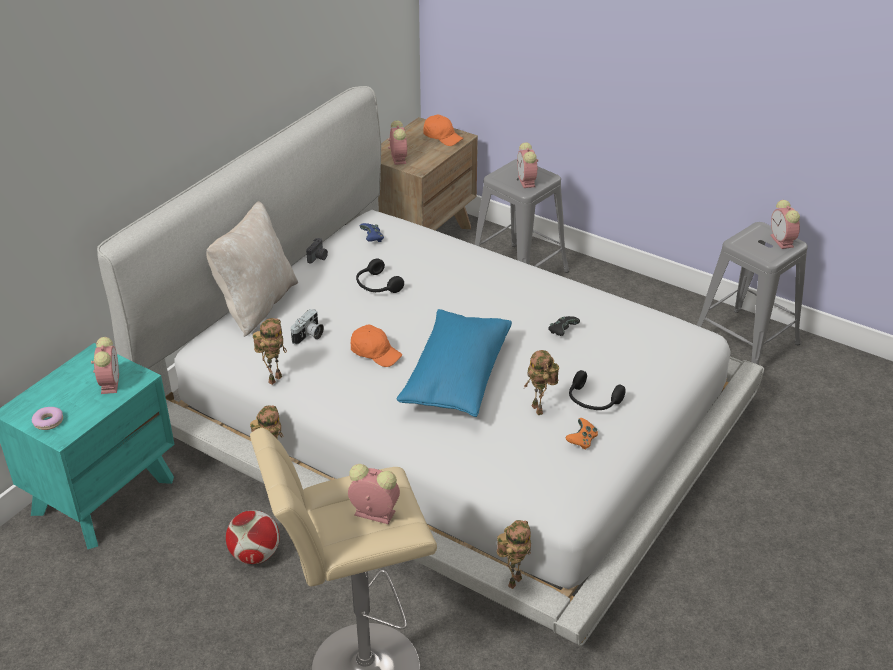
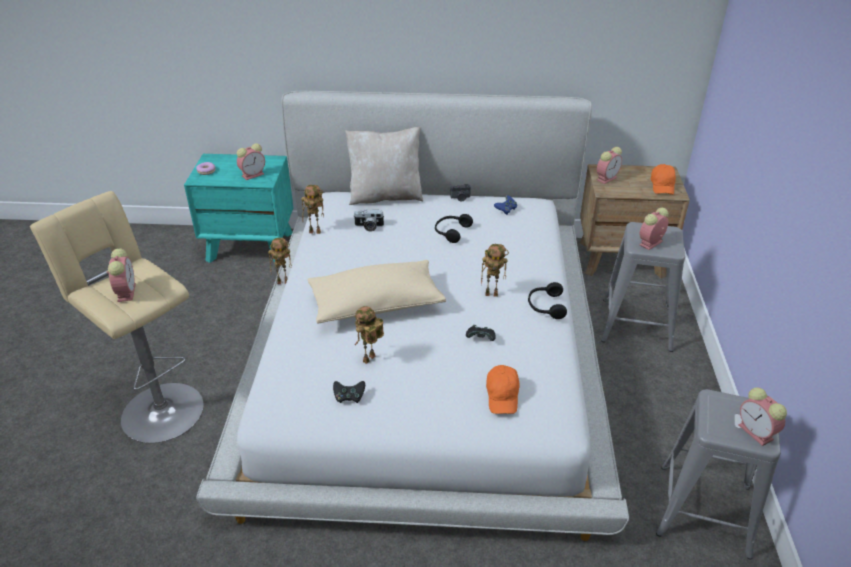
camera: 60 degrees right, 0 degrees up
football [226,510,280,564] -> none
orange cap [351,325,402,367] -> orange cap moved to [486,365,520,414]
blue pillow [396,309,512,417] -> beige pillow [308,260,446,323]
toy robot [497,520,531,589] -> toy robot moved to [481,244,509,297]
orange game controller [565,418,598,450] -> black game controller [333,381,365,403]
black headphones [569,370,626,410] -> black headphones moved to [528,282,567,319]
alarm clock [770,200,800,249] -> alarm clock turned 75 degrees counterclockwise [739,387,787,446]

